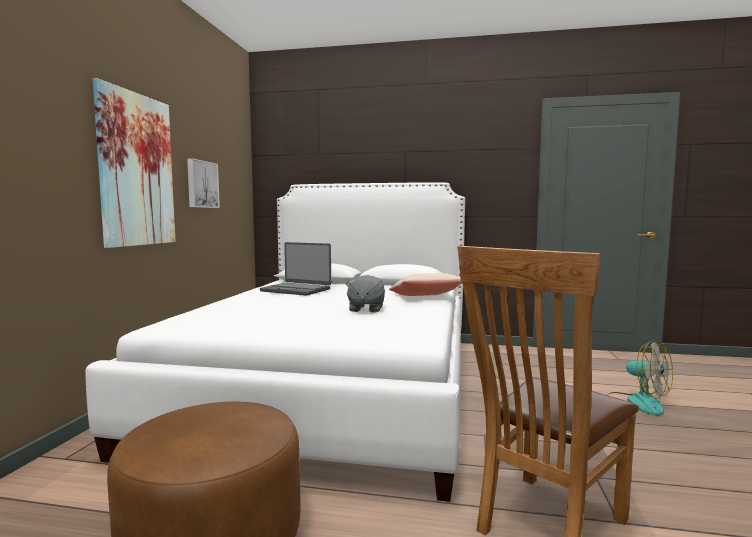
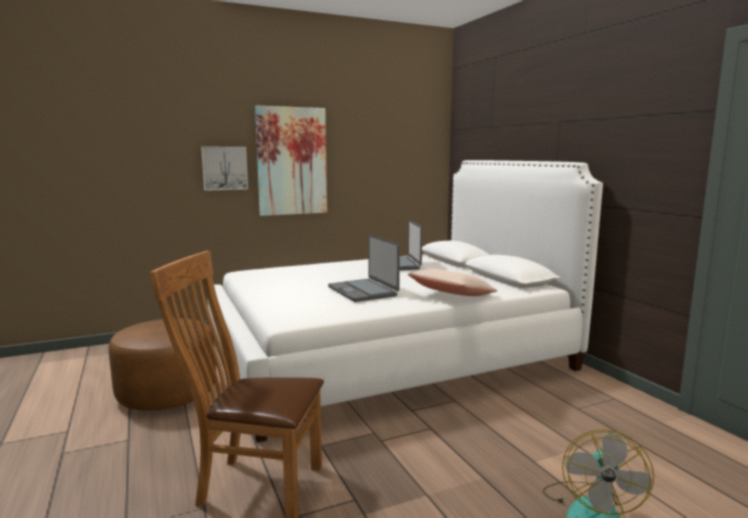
camera: 55 degrees right, 5 degrees up
picture [187,158,220,208] -> picture moved to [201,147,248,191]
grey plush toy [345,275,385,312] -> laptop [328,235,400,302]

